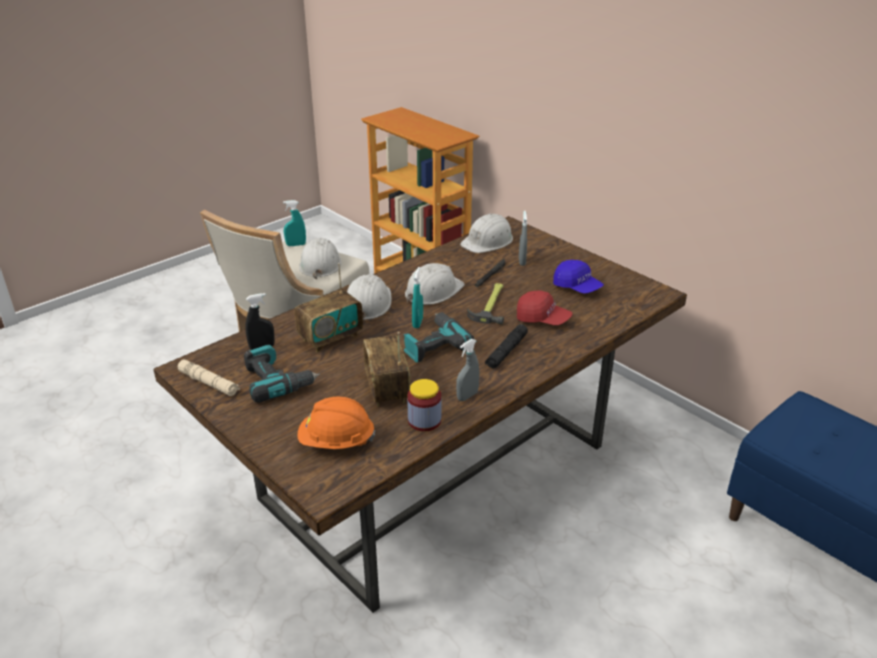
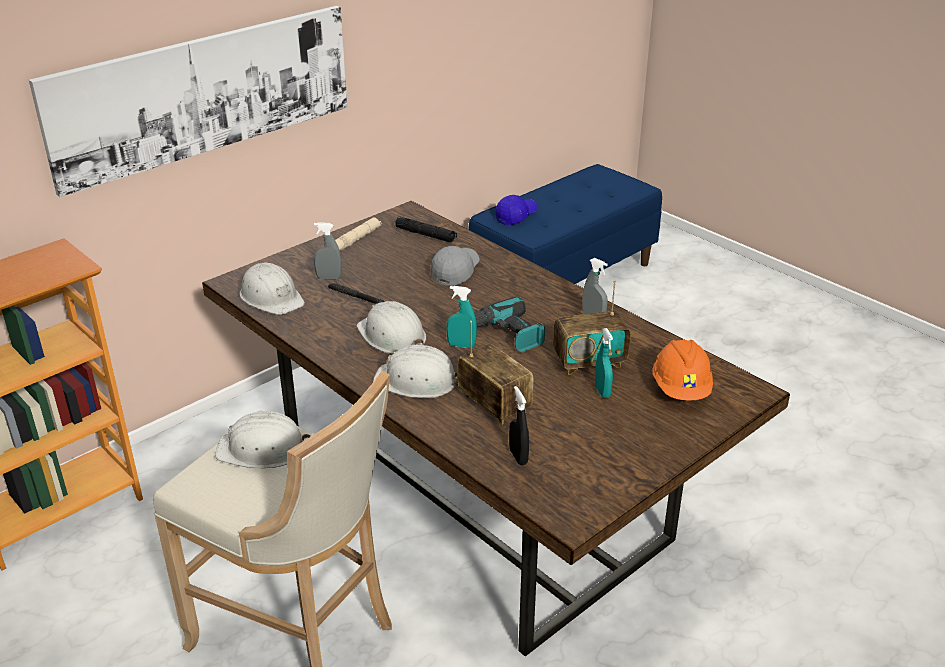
camera: 90 degrees left, 0 degrees up
beige flashlight [178,359,240,396] -> beige flashlight moved to [335,218,381,251]
power drill [244,345,320,403] -> none
turquoise spray bottle [283,200,306,246] -> turquoise spray bottle moved to [595,328,613,398]
jar [407,379,441,431] -> none
hammer [467,283,504,325] -> none
black flashlight [485,324,528,369] -> black flashlight moved to [395,216,457,242]
red cap [517,291,572,325] -> grey cap [431,246,480,286]
blue cap [553,260,604,294] -> blue cap moved to [496,195,538,225]
none -> picture [29,6,348,197]

